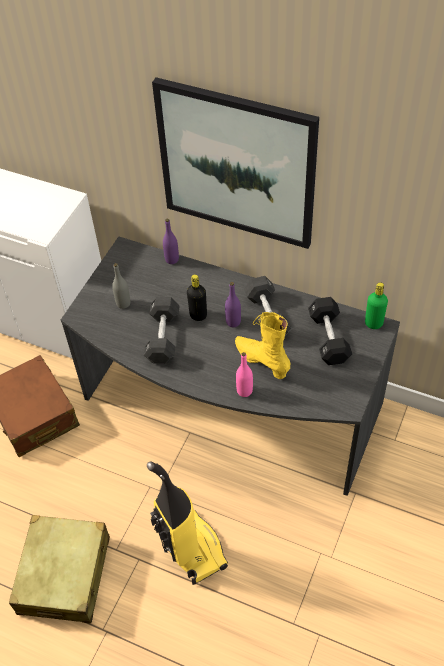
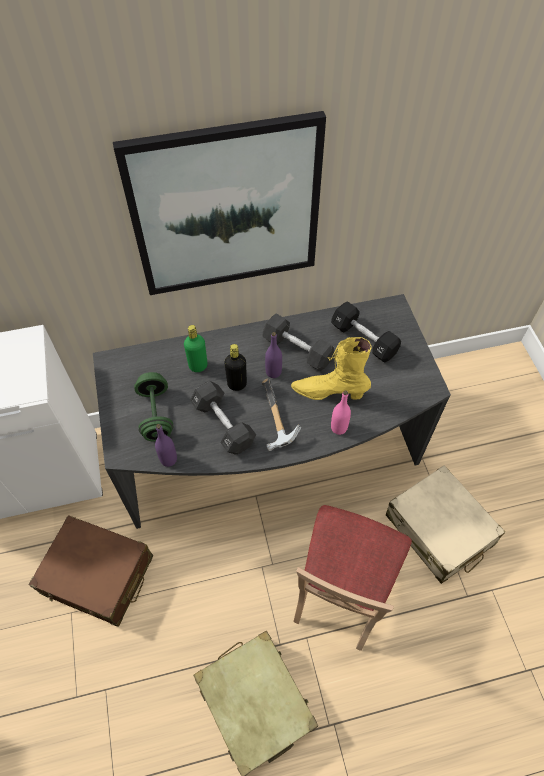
camera: 40 degrees left, 5 degrees up
grey bottle [112,263,130,309] -> green dumbbell [134,372,173,442]
vacuum cleaner [147,462,228,585] -> beige chair [293,505,412,651]
purple bottle [163,219,179,264] -> purple bottle moved to [155,424,177,467]
green bottle [365,282,388,329] -> green bottle moved to [184,325,208,372]
none -> hammer [262,379,301,451]
none -> beige suitcase [386,465,505,584]

